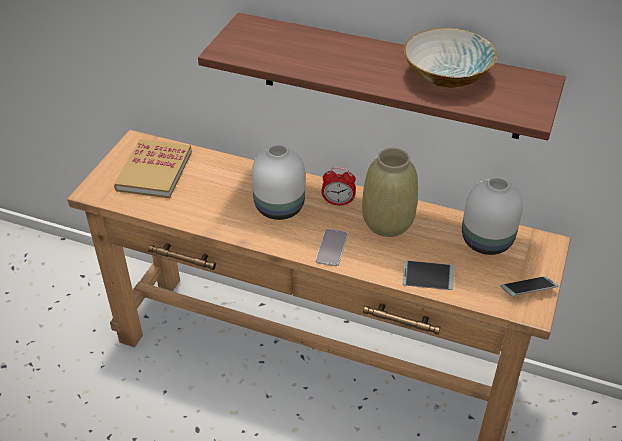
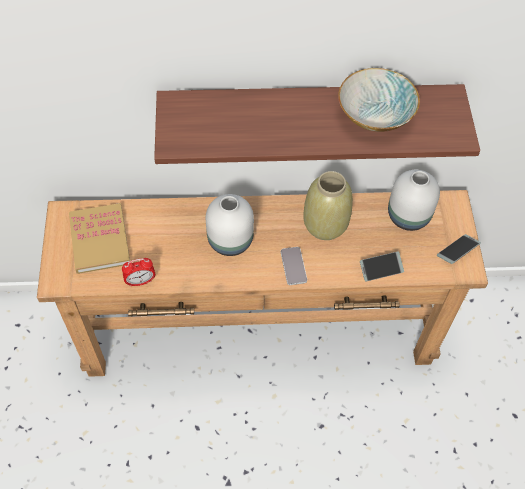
camera: 25 degrees left, 15 degrees up
alarm clock [321,167,356,206] -> alarm clock moved to [122,258,155,287]

